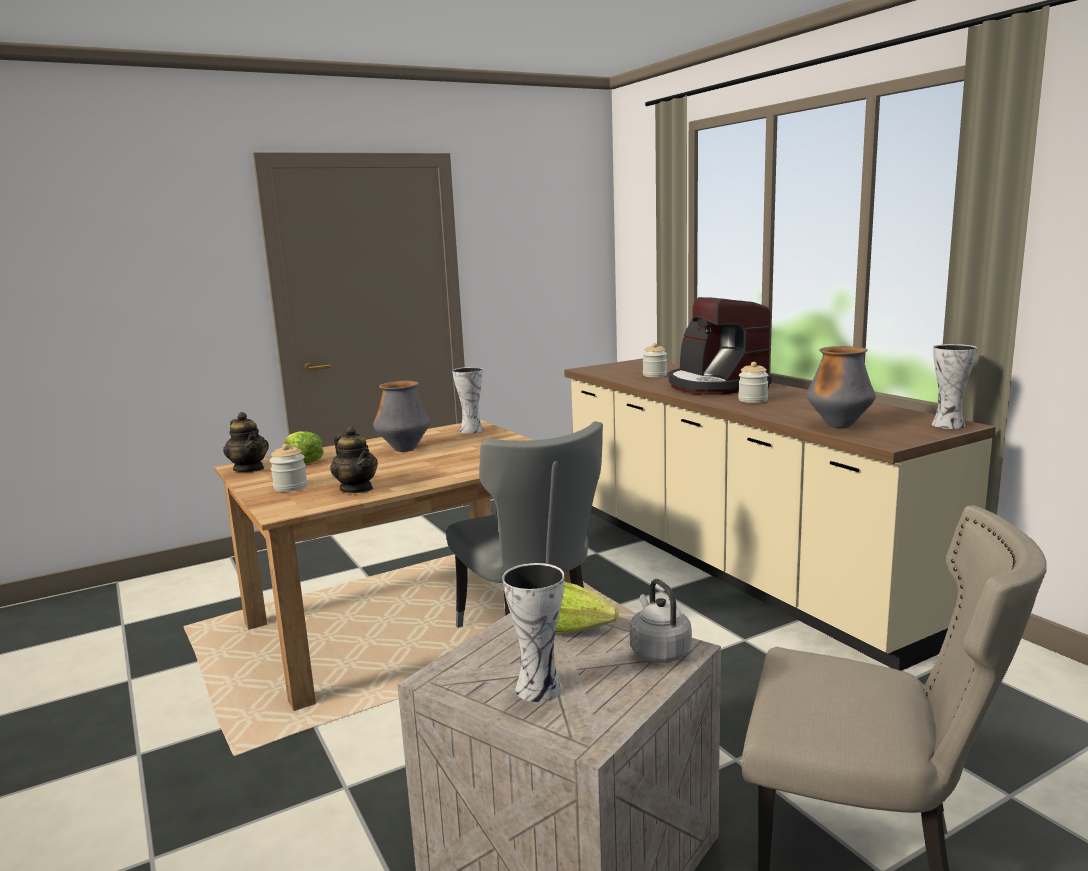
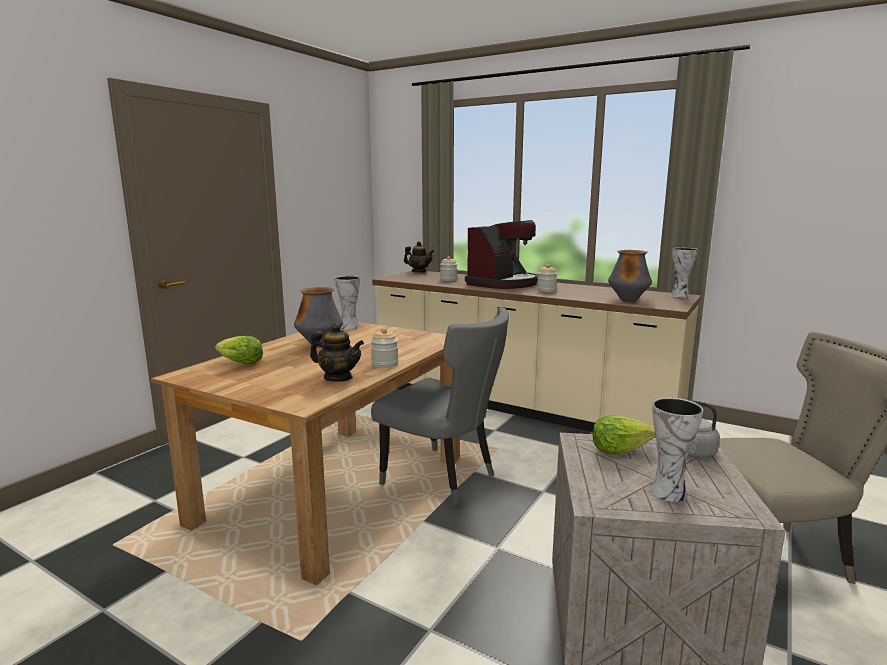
camera: 30 degrees left, 0 degrees up
teapot [223,412,269,472] -> teapot moved to [404,241,434,272]
jar [270,444,308,492] -> jar moved to [370,328,399,368]
coffee machine [668,297,773,395] -> coffee machine turned 90 degrees counterclockwise [465,220,538,289]

